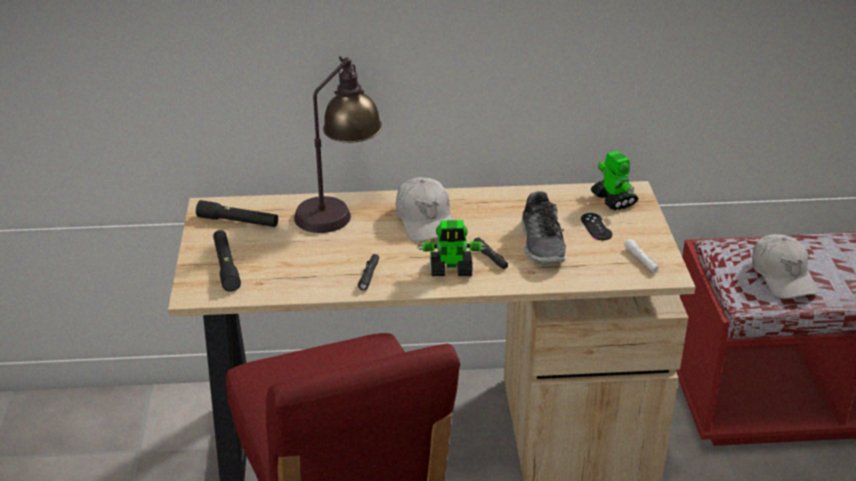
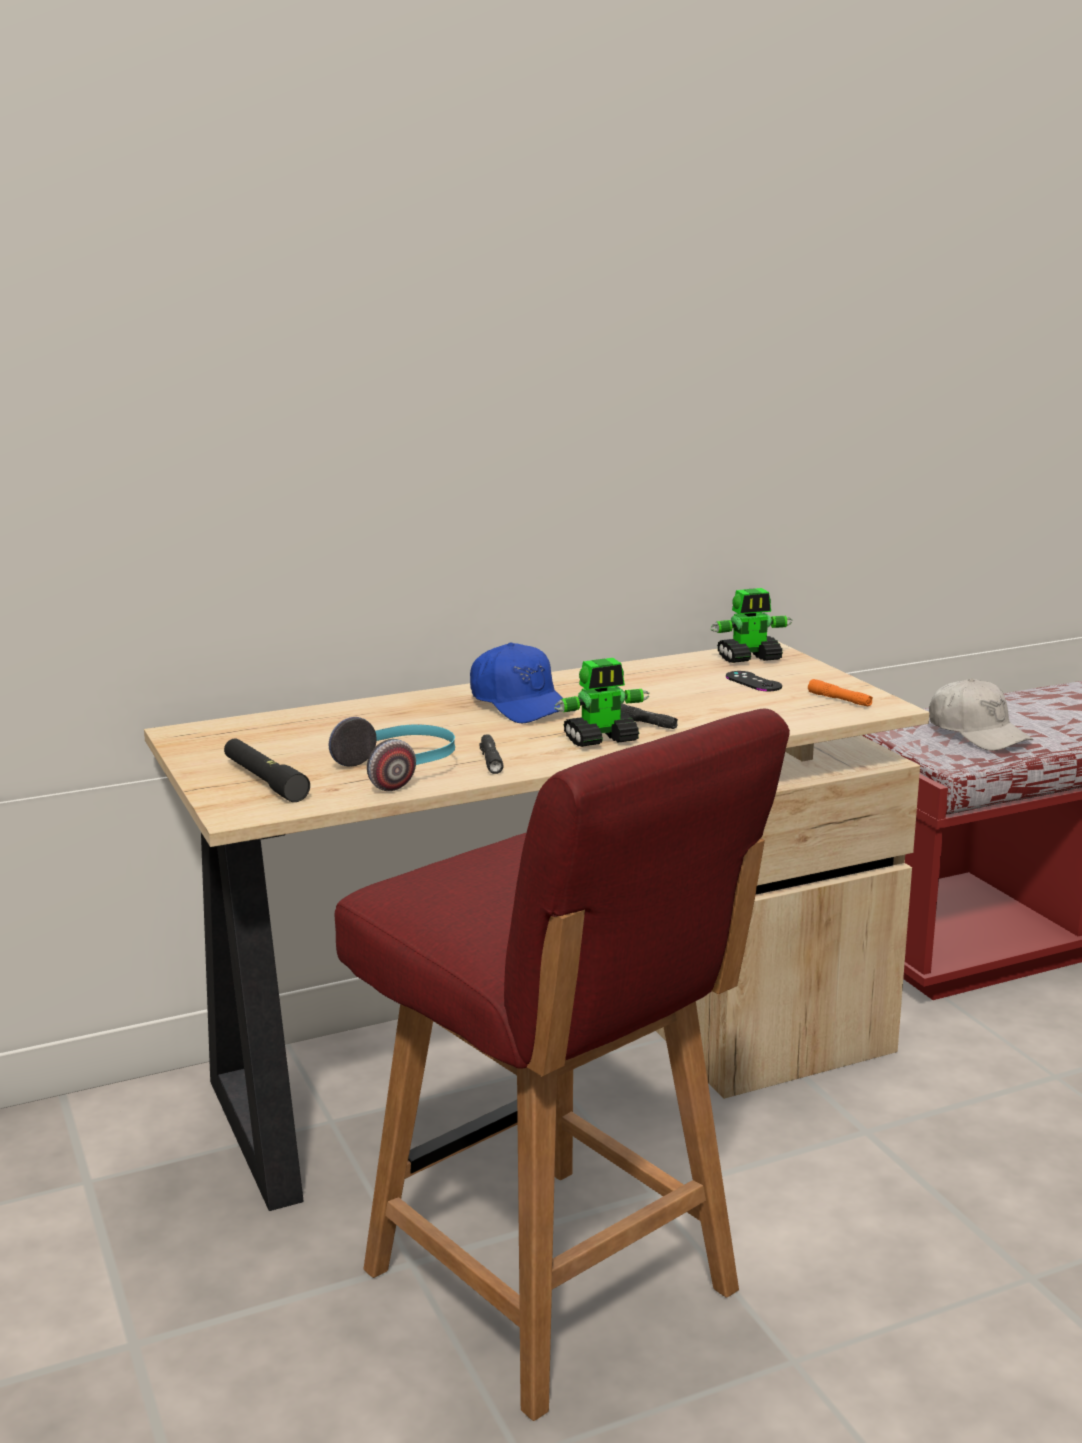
camera: 20 degrees left, 15 degrees down
black flashlight [196,200,278,227] -> none
table lamp [294,56,382,233] -> none
white cap [396,177,453,242] -> blue cap [470,642,563,723]
shoe [521,191,566,264] -> none
toy robot [591,151,638,210] -> toy robot turned 120 degrees clockwise [710,588,792,663]
white flashlight [624,239,659,273] -> orange flashlight [808,679,873,706]
none -> headphones [329,717,455,791]

